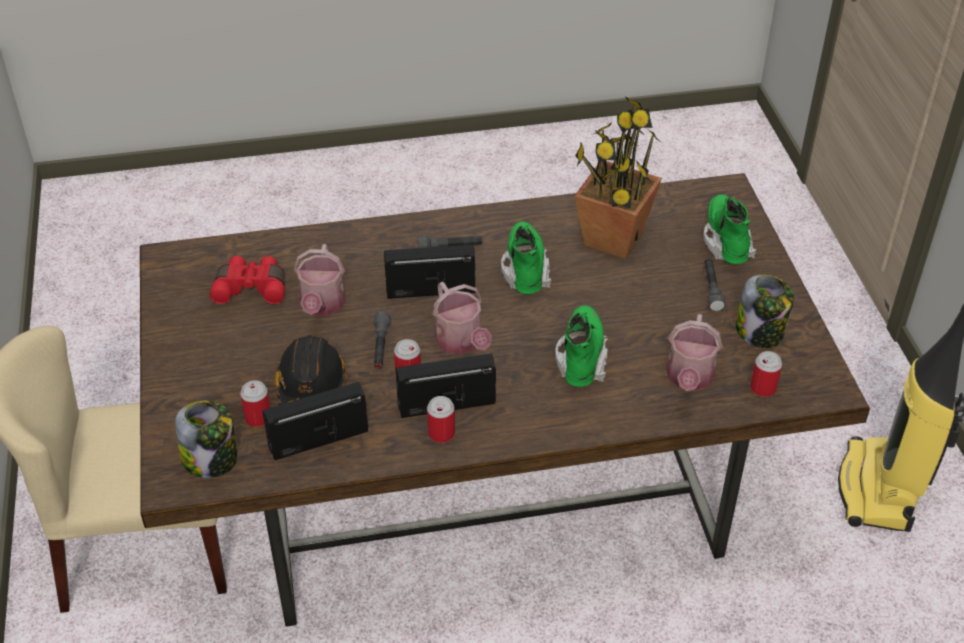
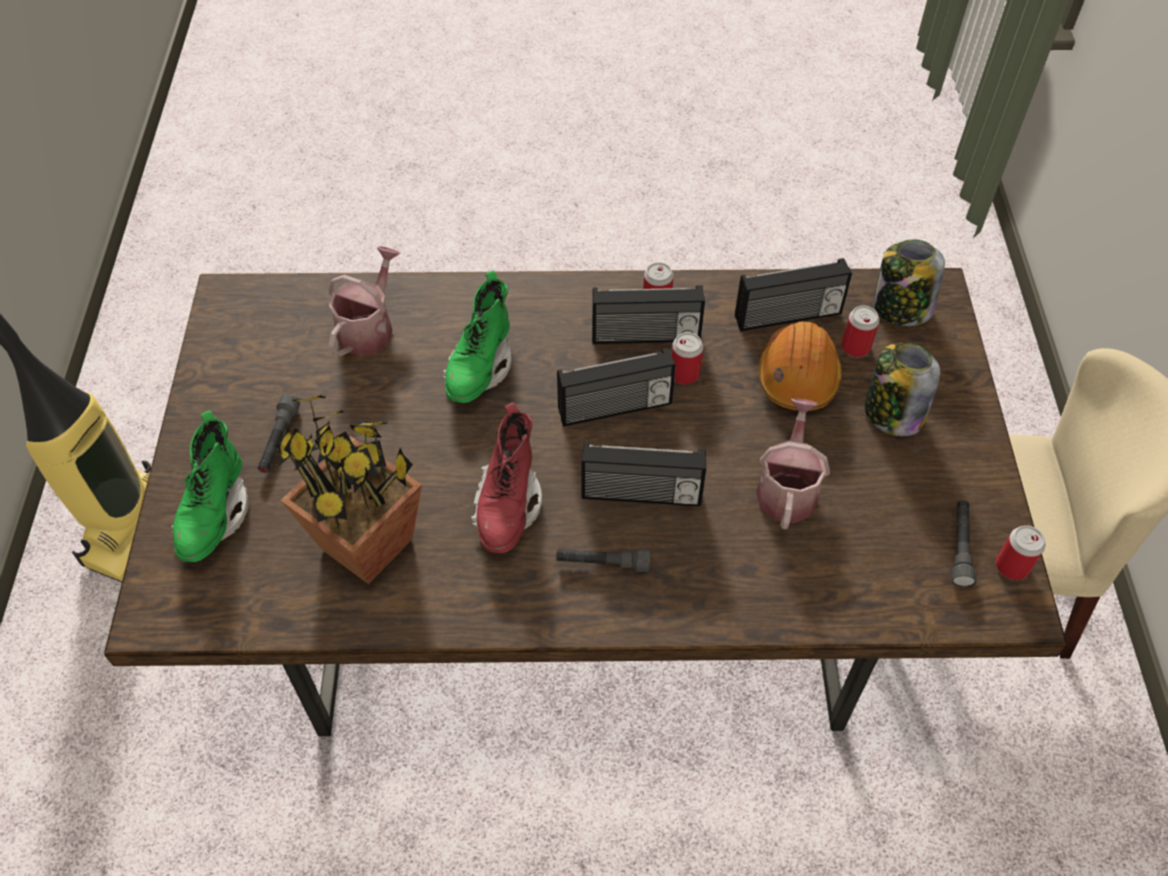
camera: 170 degrees left, 10 degrees up
red binoculars [210,256,285,304] -> none
black hard hat [275,335,346,405] -> orange hard hat [759,321,842,411]
grey flashlight [373,311,391,369] -> grey flashlight moved to [951,500,976,587]
watering can [433,282,492,355] -> radio [557,348,676,427]
green boot [501,222,552,294] -> red boot [471,402,542,553]
jar [736,275,794,348] -> jar moved to [864,343,941,436]
can [750,351,782,397] -> can moved to [996,525,1045,580]

